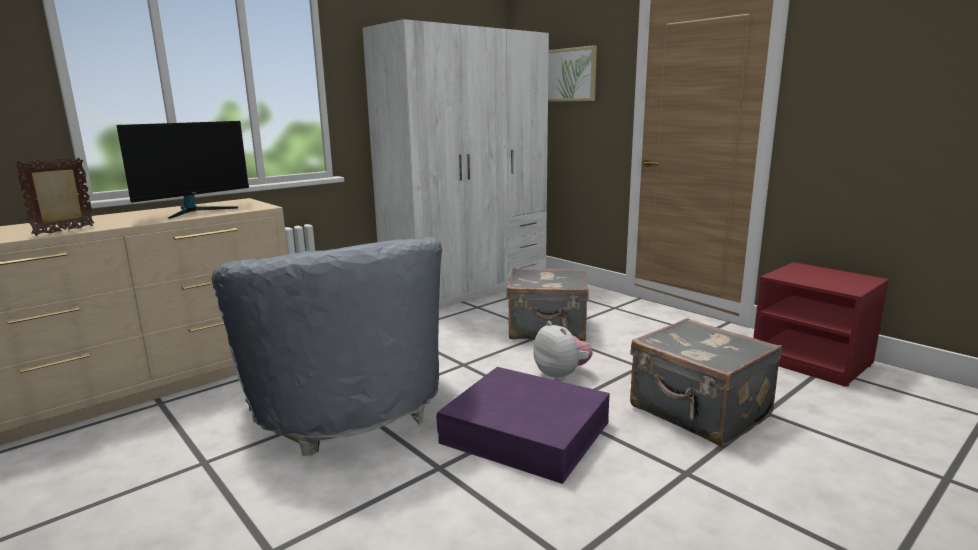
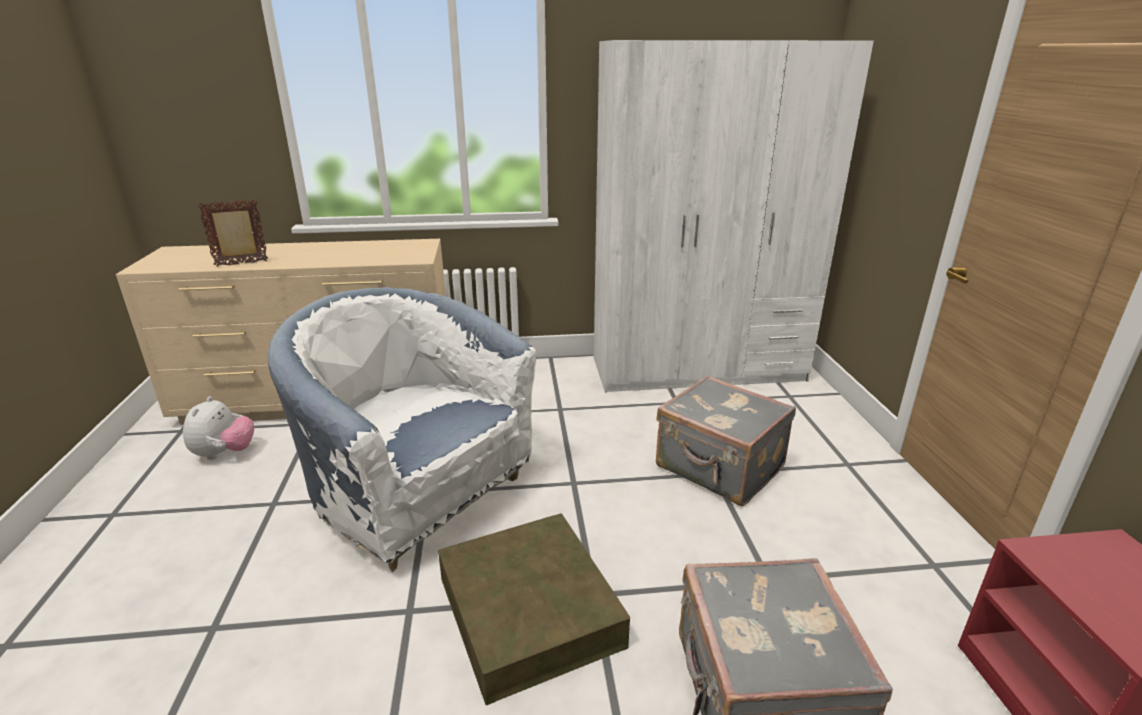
camera: 35 degrees right, 10 degrees up
monitor [116,121,249,219] -> none
white armchair [212,237,442,456] -> white armchair turned 120 degrees clockwise [268,287,537,572]
purple storage box [436,367,610,484] -> brown storage box [438,513,630,705]
plush toy [533,321,593,381] -> plush toy moved to [183,396,254,460]
picture [548,45,597,102] -> none

